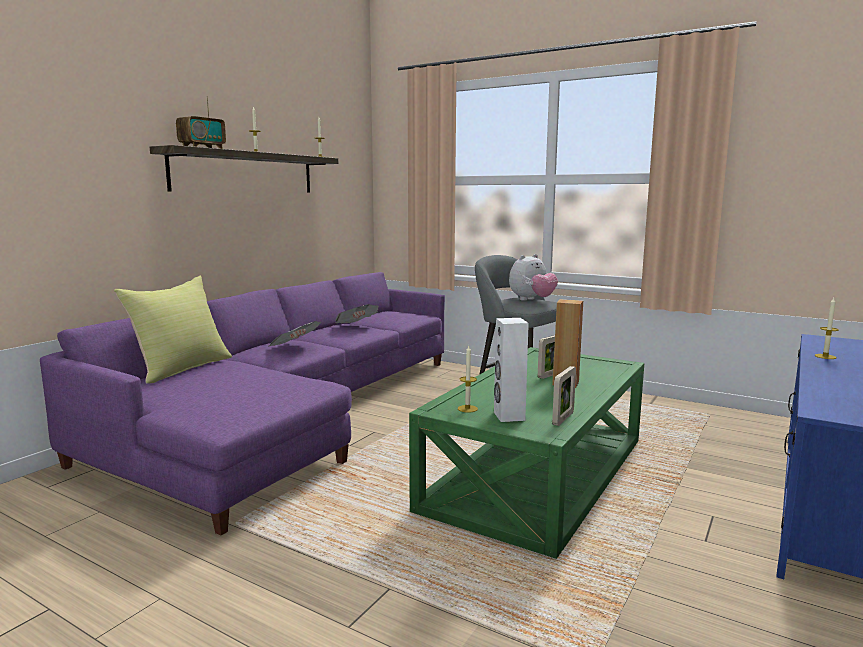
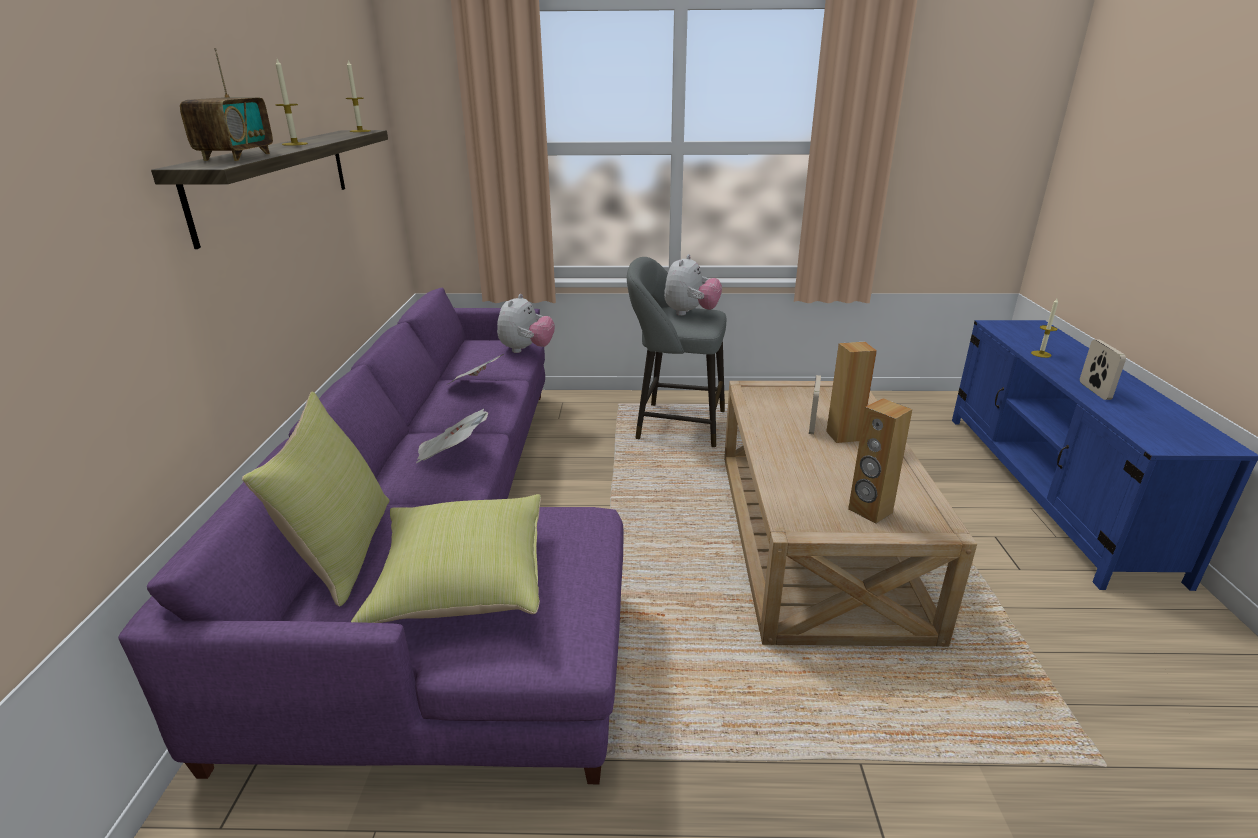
camera: 30 degrees left, 15 degrees up
green coffee table [409,347,644,559] -> beige coffee table [724,381,977,647]
candle [458,346,478,412] -> none
white speaker [494,318,529,422] -> brown speaker [848,398,912,524]
picture frame [552,366,576,426] -> picture frame moved to [1080,339,1126,400]
none -> yellow pillow [351,494,541,623]
none -> plush toy [497,294,555,353]

